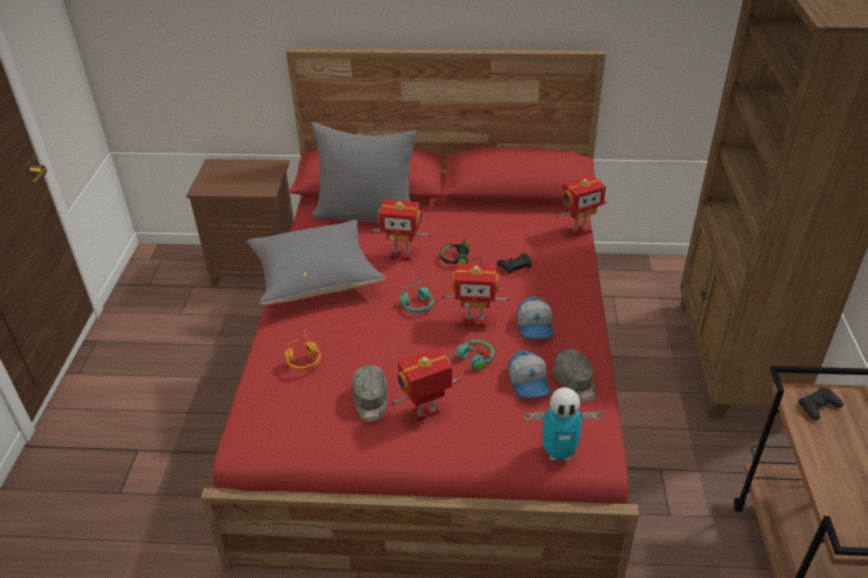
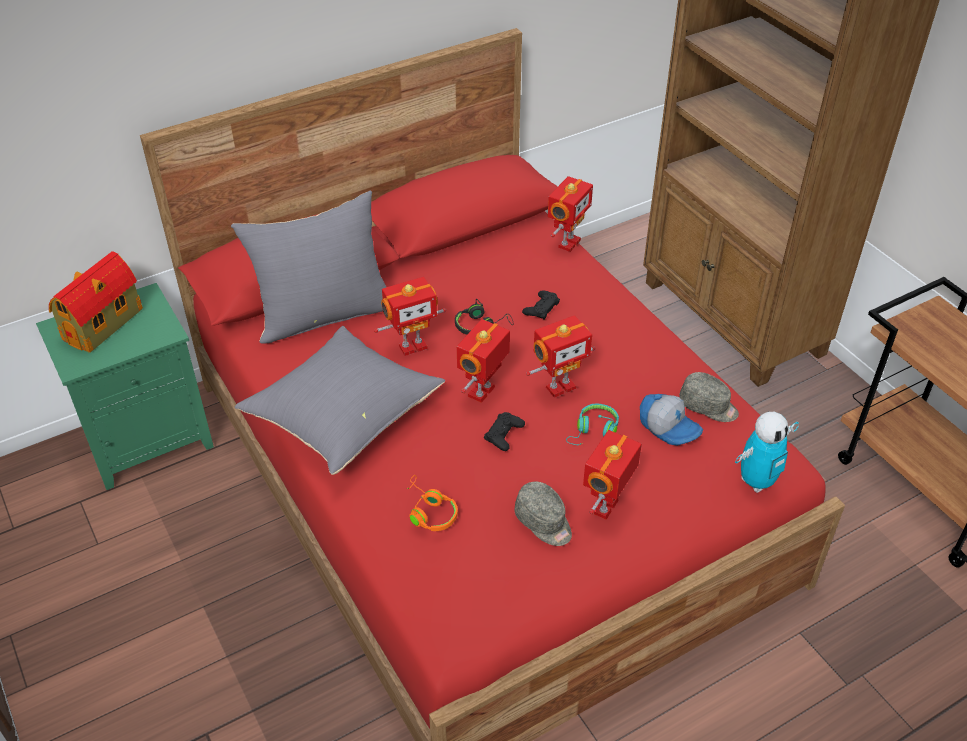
camera: 35 degrees left, 5 degrees up
brown nightstand [186,159,294,287] -> green nightstand [36,283,214,490]
turquoise headphones [400,275,434,313] -> toy robot [457,319,510,403]
cap [517,296,553,339] -> none
black game controller [799,388,843,420] -> black game controller moved to [484,412,525,451]
none -> toy house [49,251,143,353]

